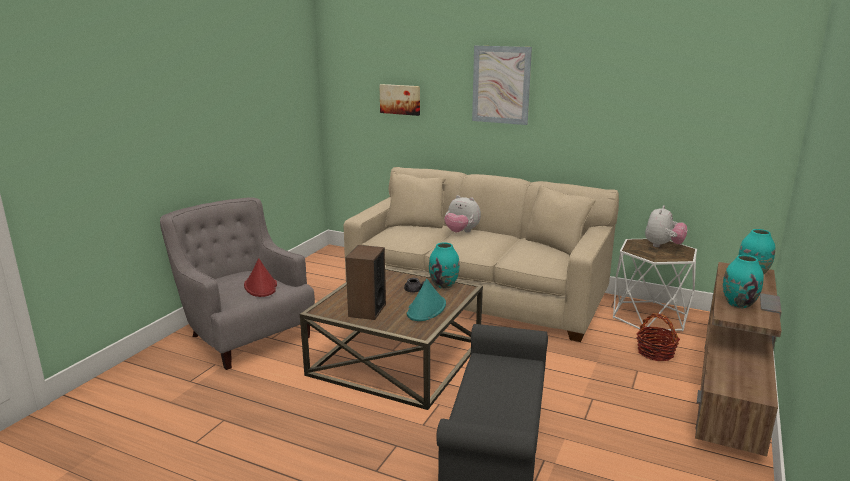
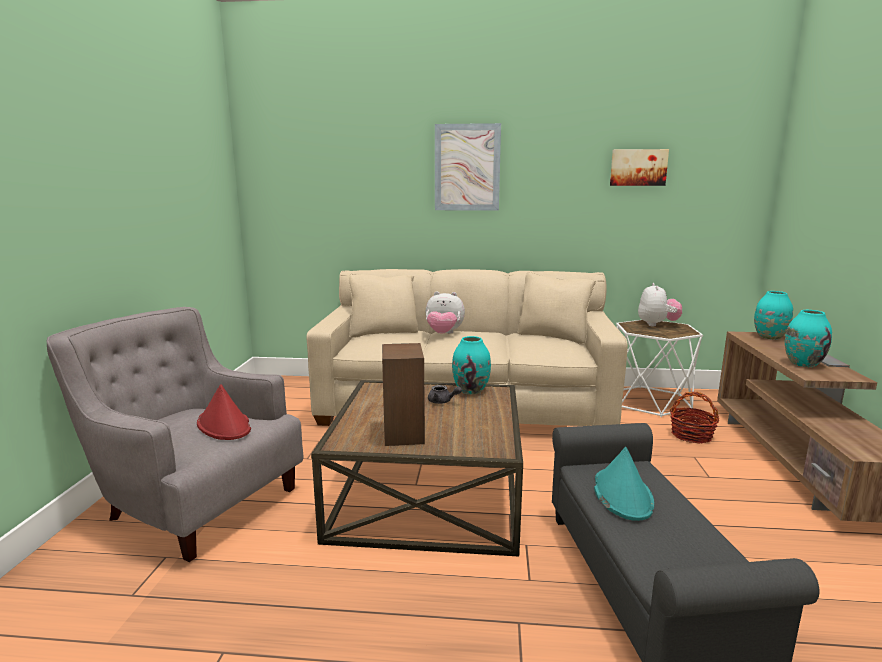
camera: 20 degrees left, 5 degrees down
picture [379,84,420,116] -> picture moved to [610,149,669,186]
turquoise hat [407,279,446,321] -> turquoise hat moved to [594,447,654,521]

